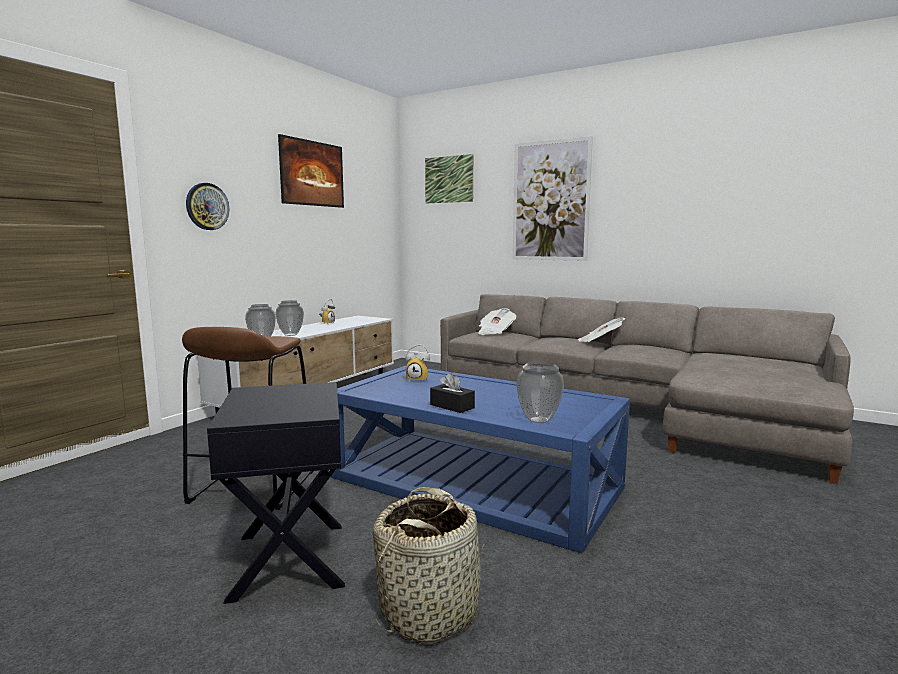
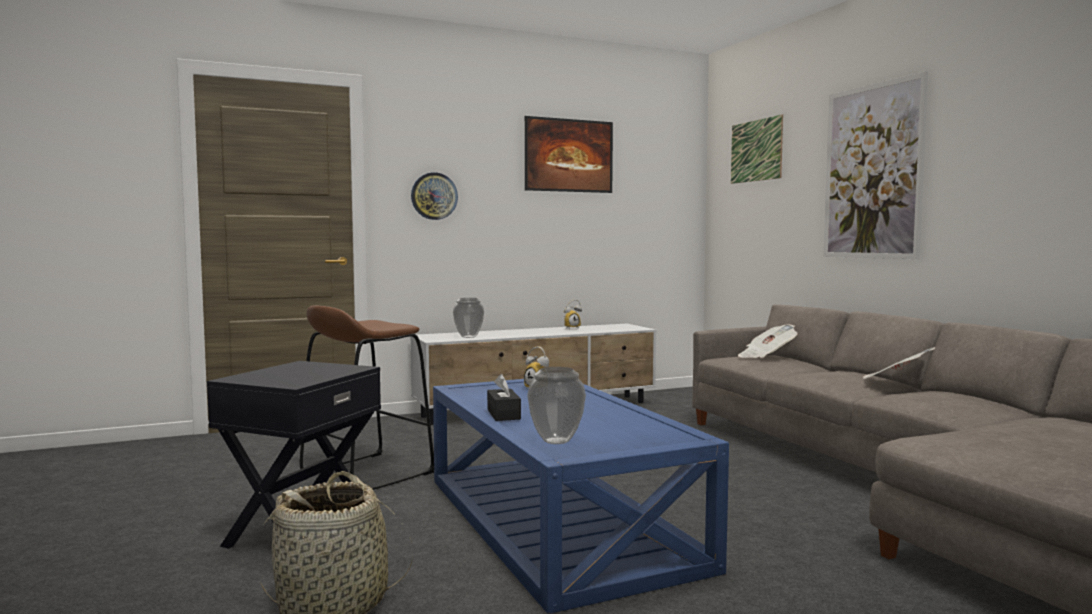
camera: 35 degrees right, 5 degrees down
vase [275,300,304,336] -> none

